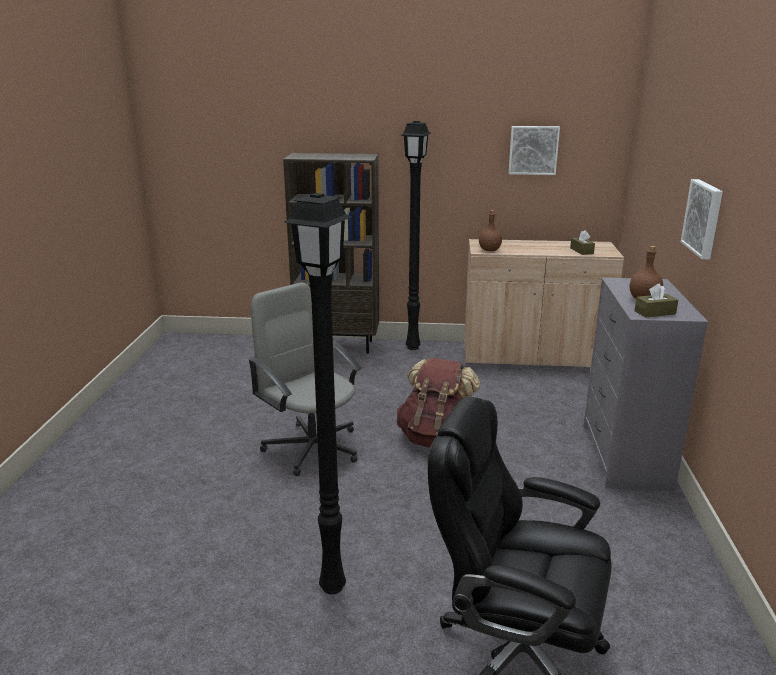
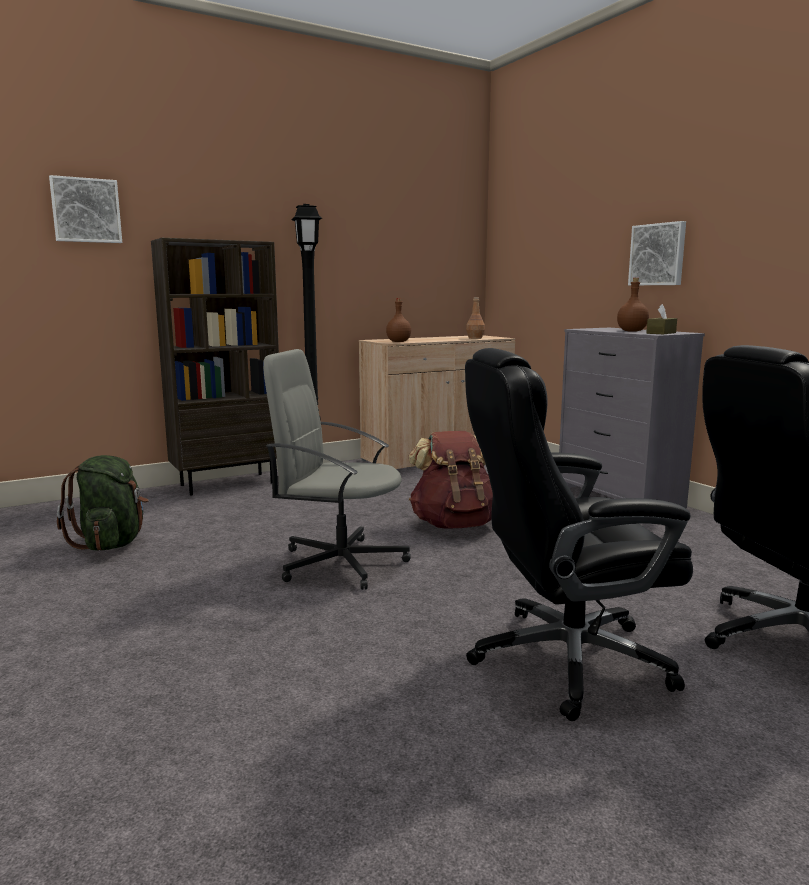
camera: 35 degrees left, 10 degrees down
black floor lamp [284,193,352,594] -> black office chair [465,348,693,721]
picture [509,126,560,175] -> picture moved to [49,175,122,243]
brown tissue box [570,230,595,255] -> brown bottle [466,297,485,339]
none -> green backpack [57,455,149,551]

